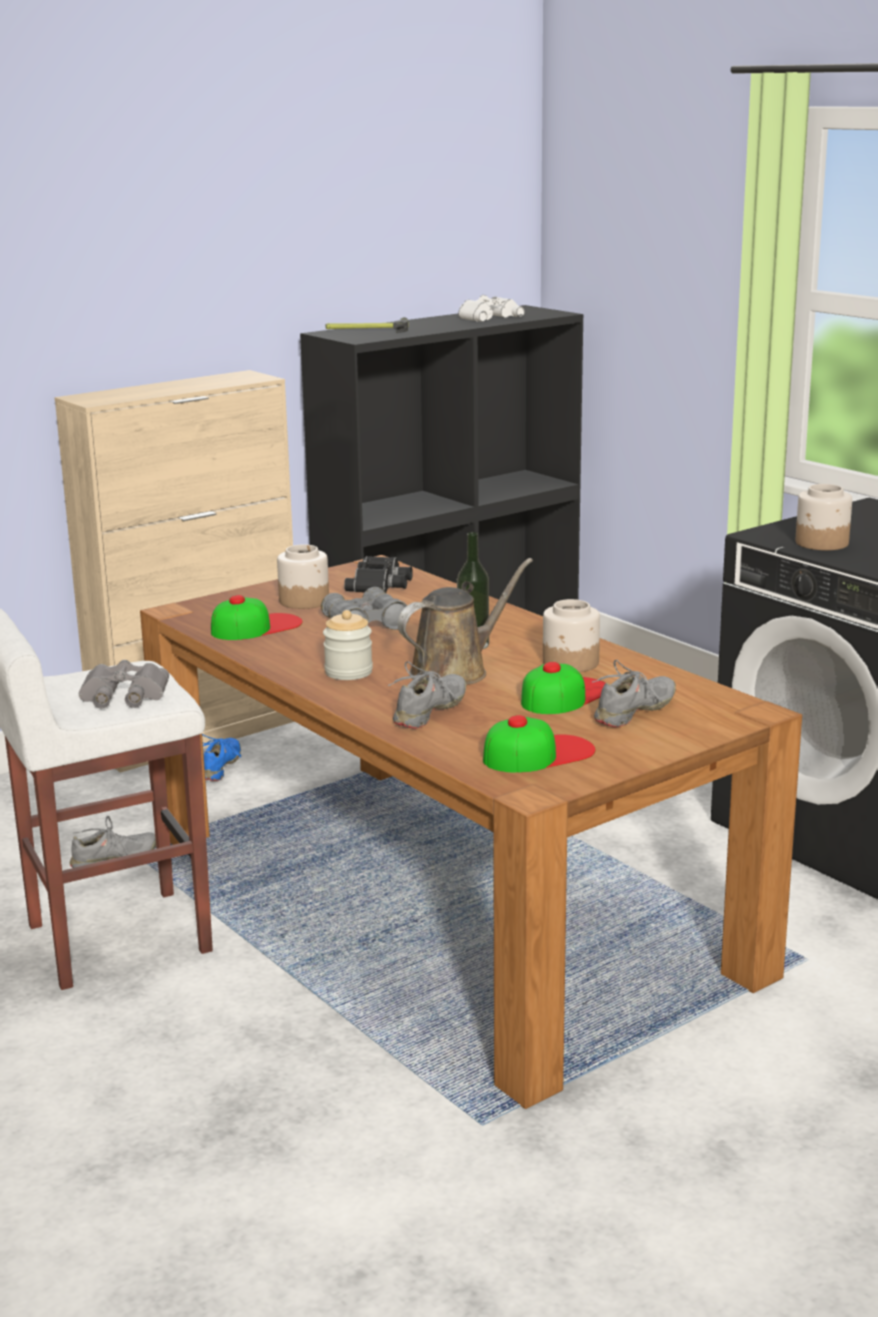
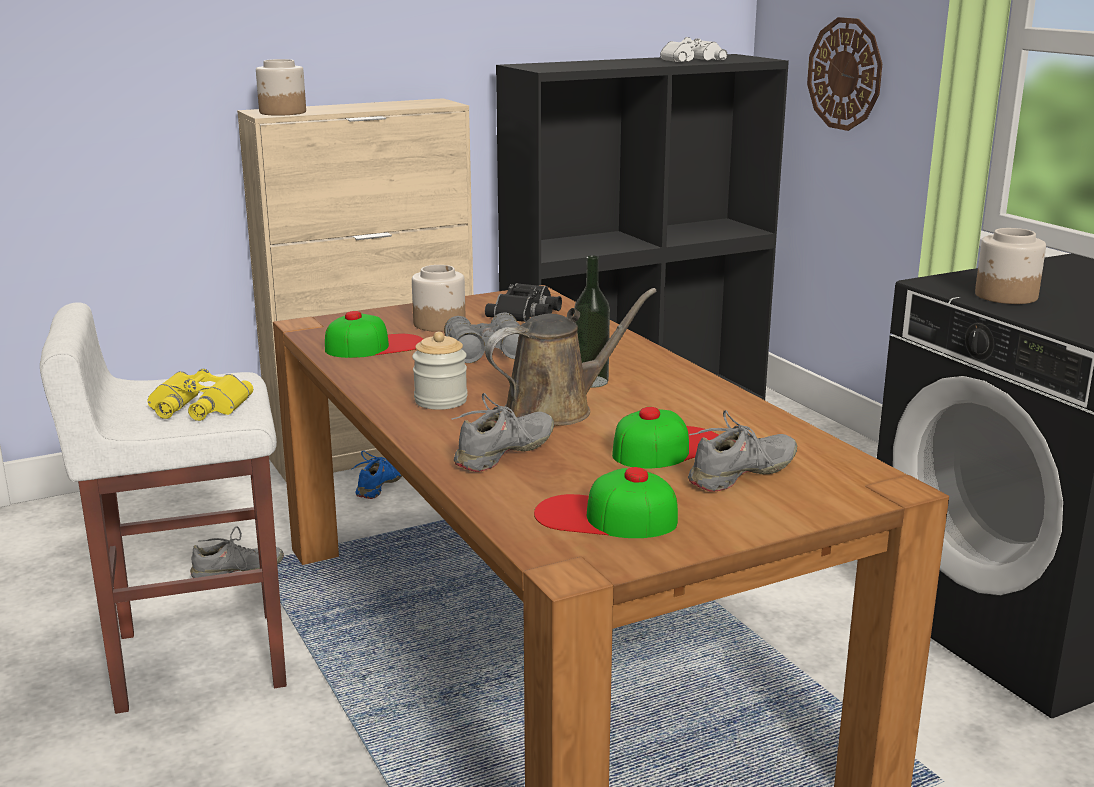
camera: 10 degrees right, 0 degrees up
grey binoculars [79,660,169,708] -> yellow binoculars [148,368,253,421]
hammer [326,317,408,333] -> none
cap [483,715,596,773] -> cap turned 150 degrees counterclockwise [534,467,678,538]
jar [543,599,600,672] -> jar moved to [256,59,306,116]
none -> wall clock [807,17,882,131]

